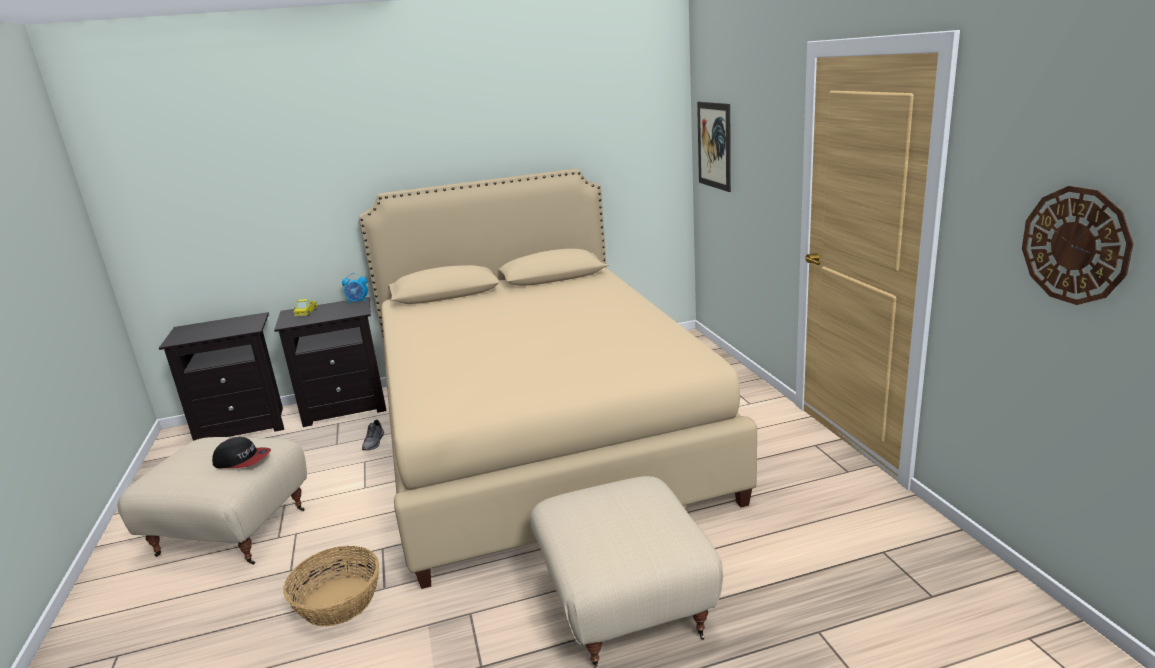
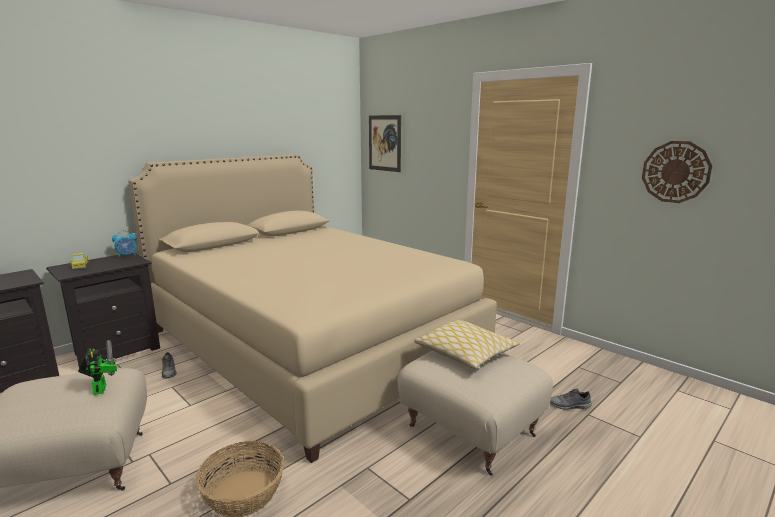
camera: 30 degrees left, 5 degrees down
cap [212,437,271,468] -> toy robot [78,339,117,395]
none -> pillow [414,320,520,369]
none -> grey shoe [550,389,592,410]

